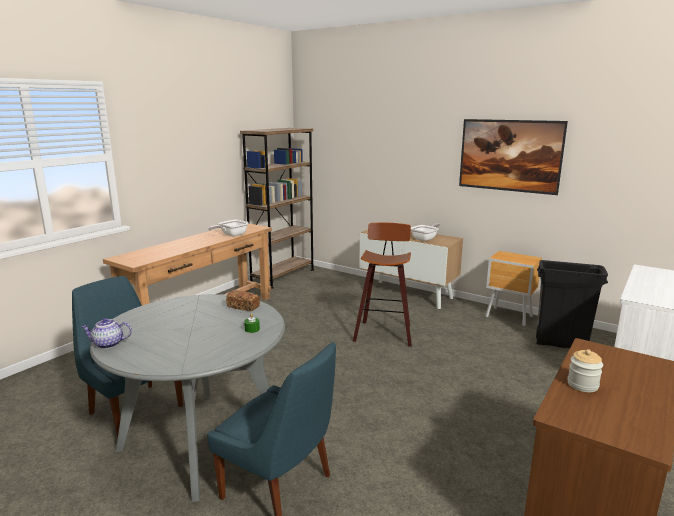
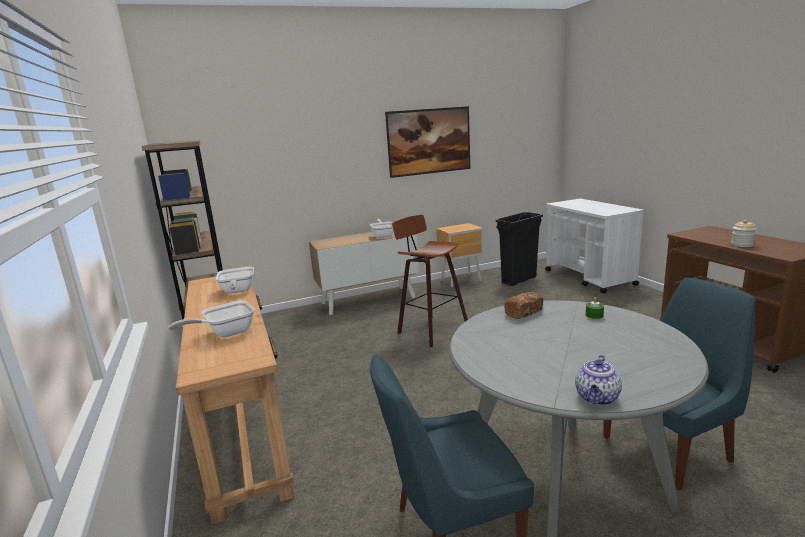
camera: 55 degrees left, 0 degrees up
none -> frying pan [168,300,255,337]

